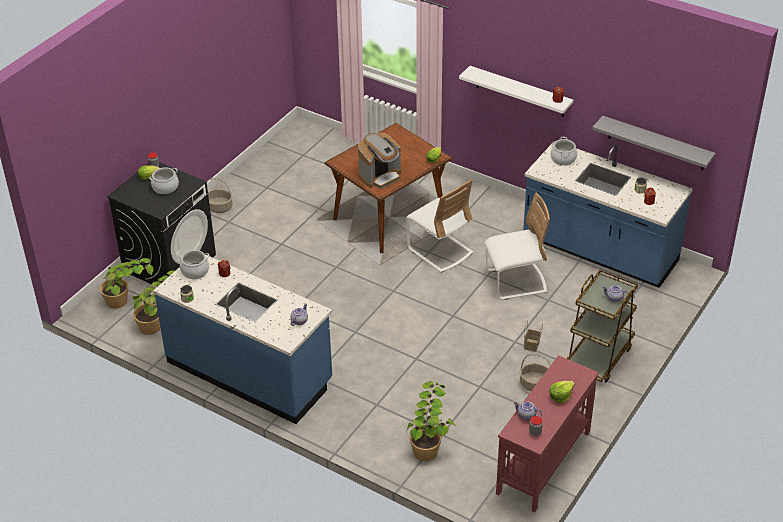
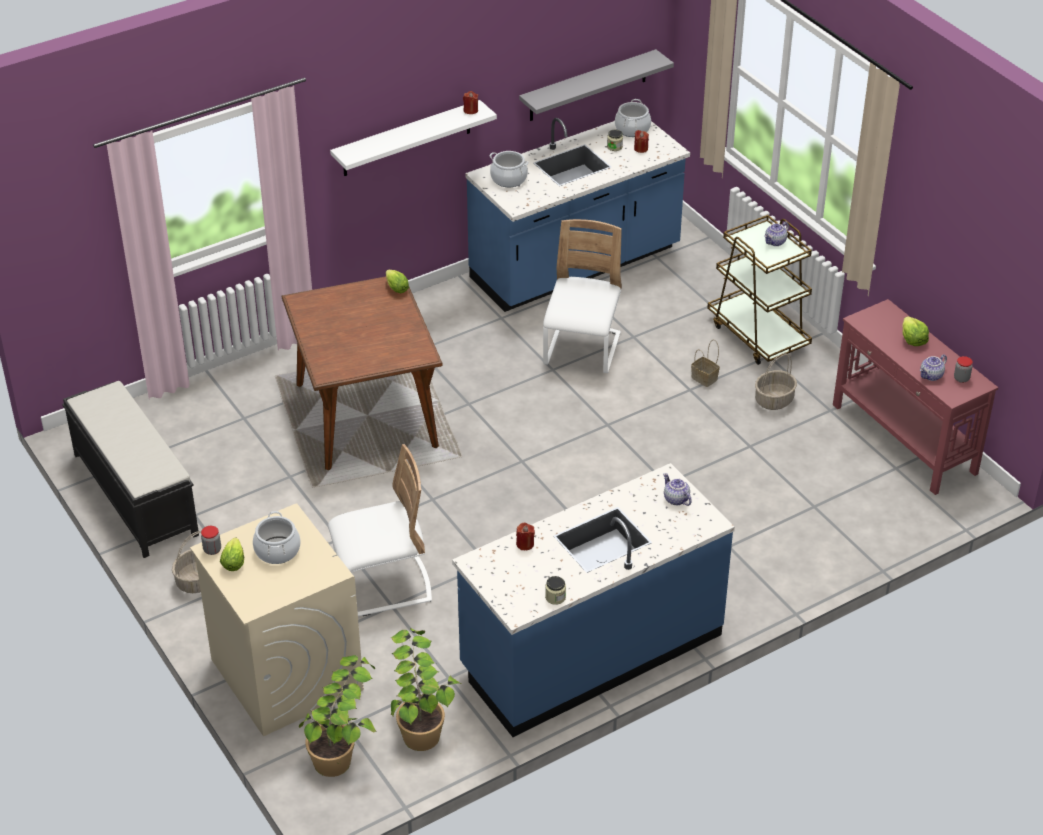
camera: 65 degrees left, 0 degrees up
black washing machine [107,162,216,287] -> beige washing machine [190,503,364,736]
cooking pot [177,250,209,279] -> cooking pot moved to [615,99,651,137]
coffee machine [358,133,401,189] -> none
white chair [406,179,473,273] -> white chair moved to [328,444,432,616]
potted plant [406,381,456,461] -> none
none -> black bench [62,381,199,558]

